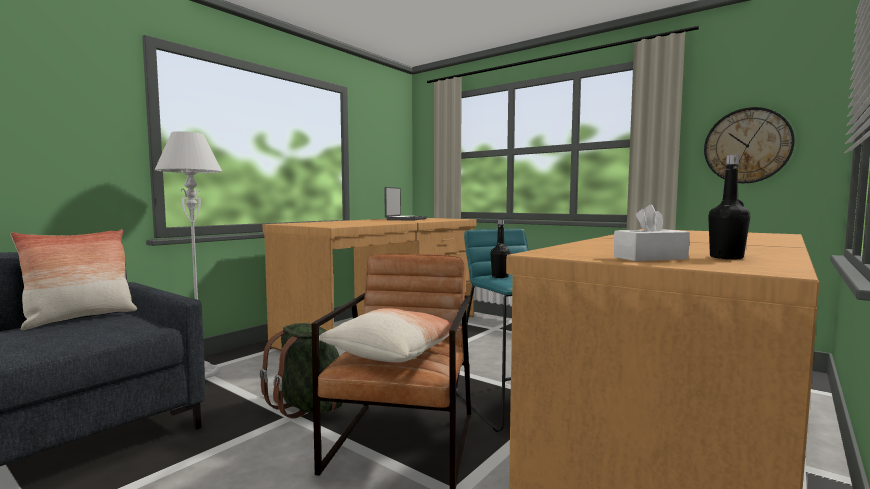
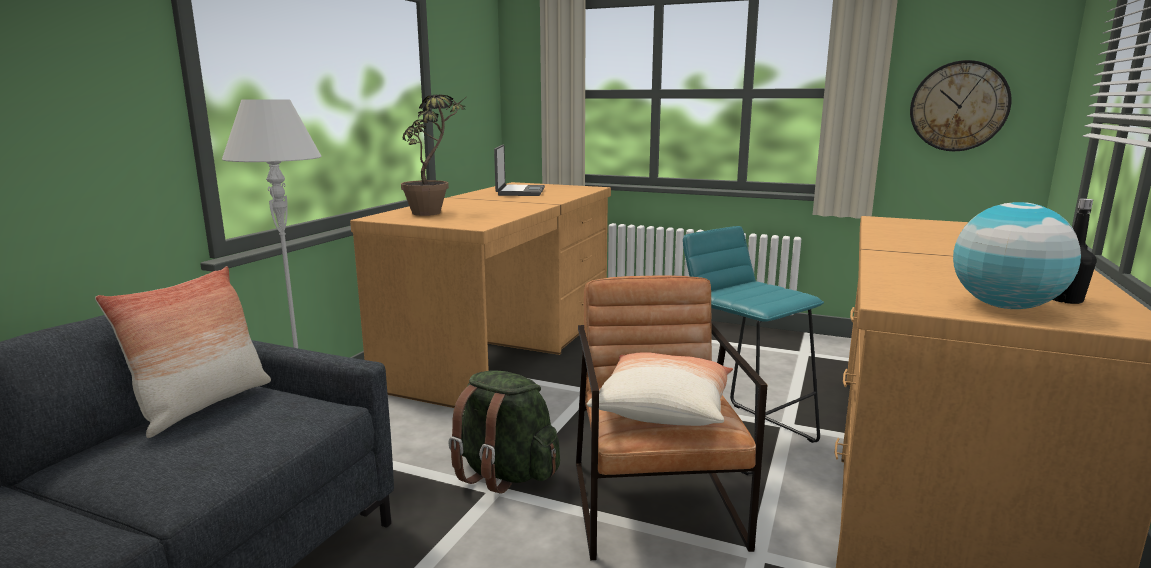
camera: 15 degrees left, 10 degrees up
black bottle [490,219,511,278] -> none
white tissue box [613,205,690,261] -> globe [953,202,1081,309]
none -> potted plant [401,94,465,216]

